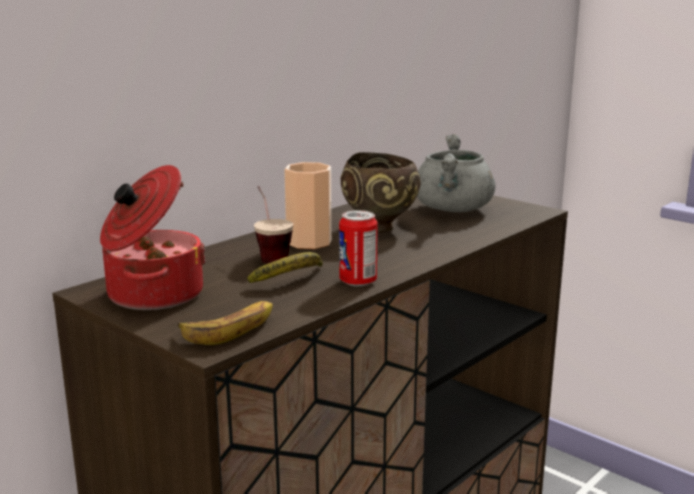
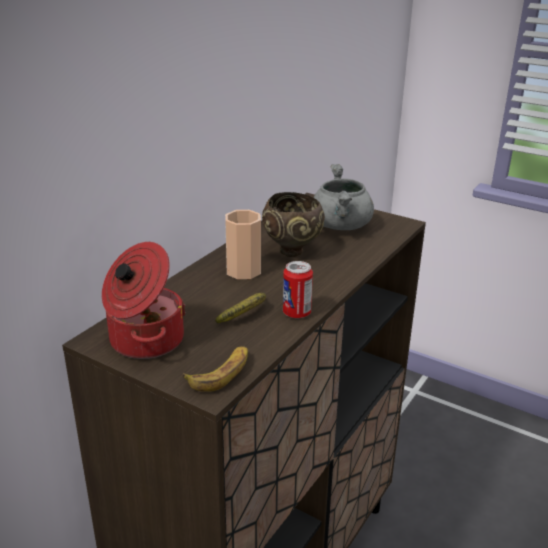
camera: 10 degrees left, 10 degrees up
cup [254,186,293,264] -> none

